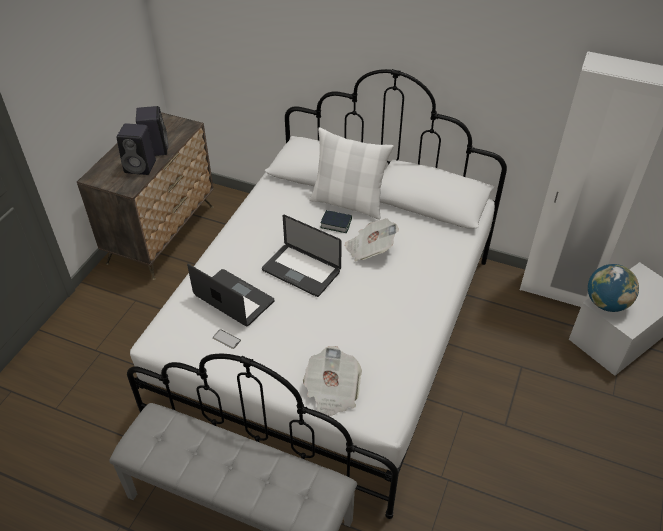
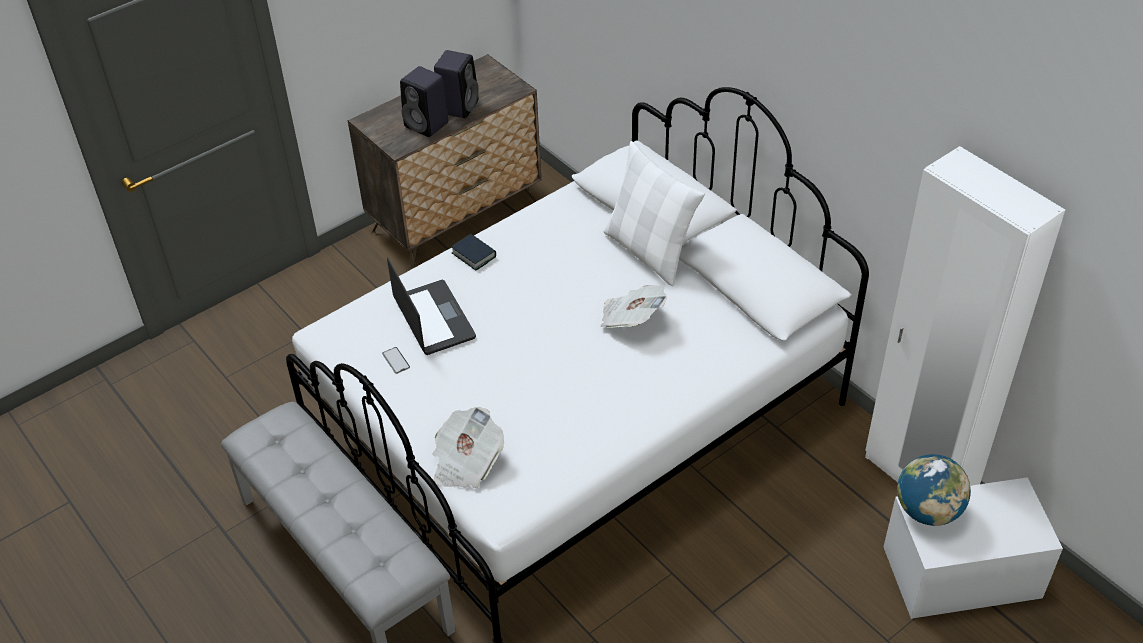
camera: 30 degrees right, 0 degrees up
laptop [262,215,342,297] -> none
book [320,210,352,233] -> book moved to [451,234,496,271]

